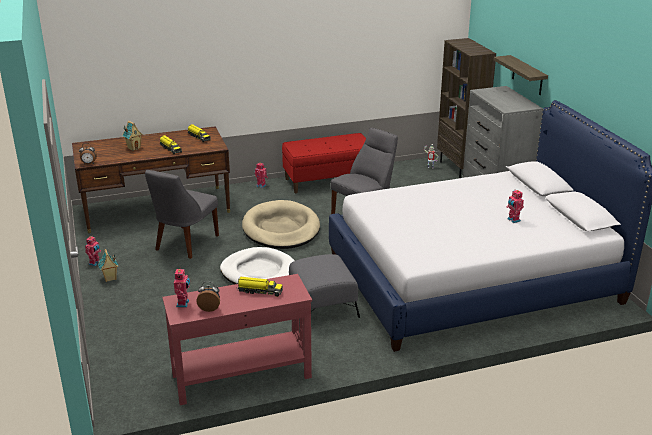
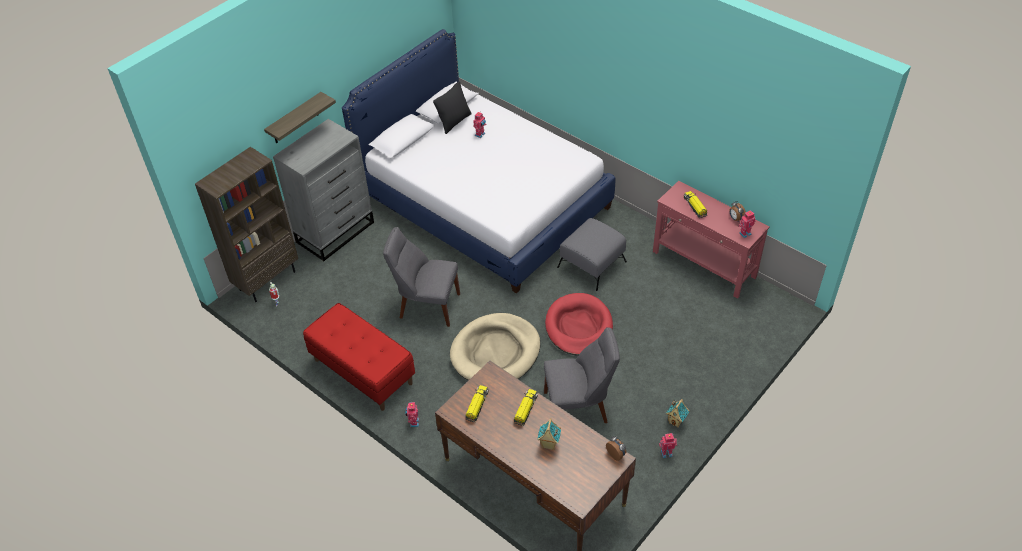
camera: 120 degrees left, 20 degrees up
white dog bed [220,247,295,284] -> red dog bed [545,293,613,356]
none -> black pillow [433,81,471,134]

